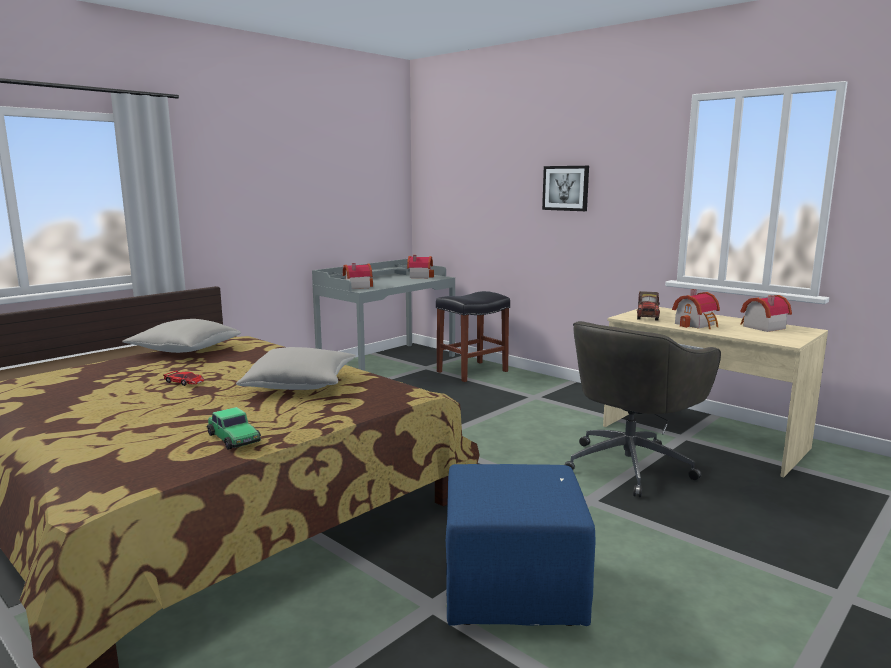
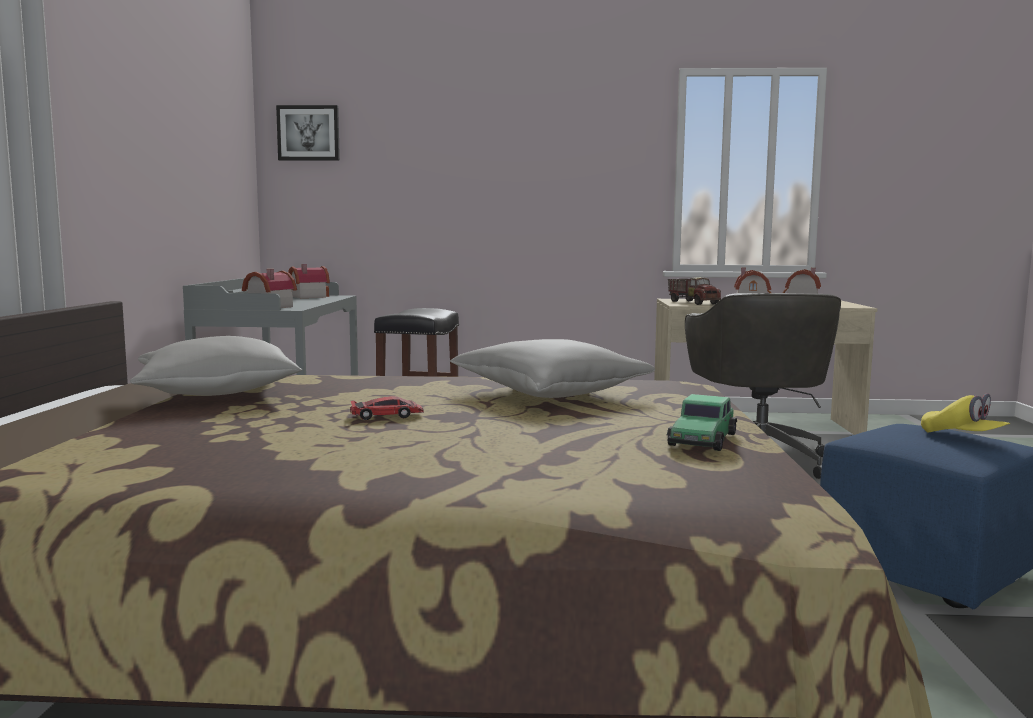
camera: 40 degrees left, 5 degrees down
toy car [207,407,261,449] -> toy car turned 105 degrees clockwise [666,394,737,451]
picture [542,166,589,211] -> picture moved to [276,105,340,161]
none -> yellow cap [921,393,1010,433]

